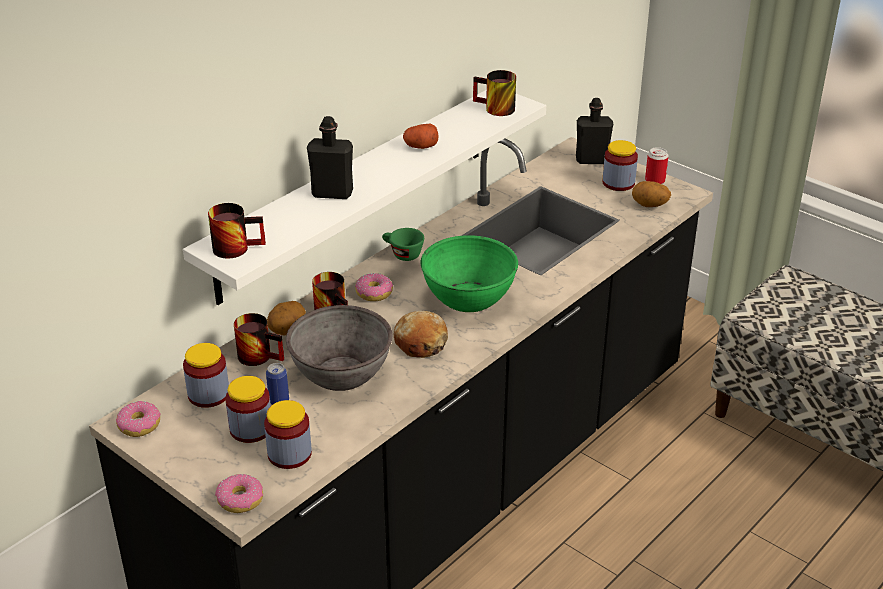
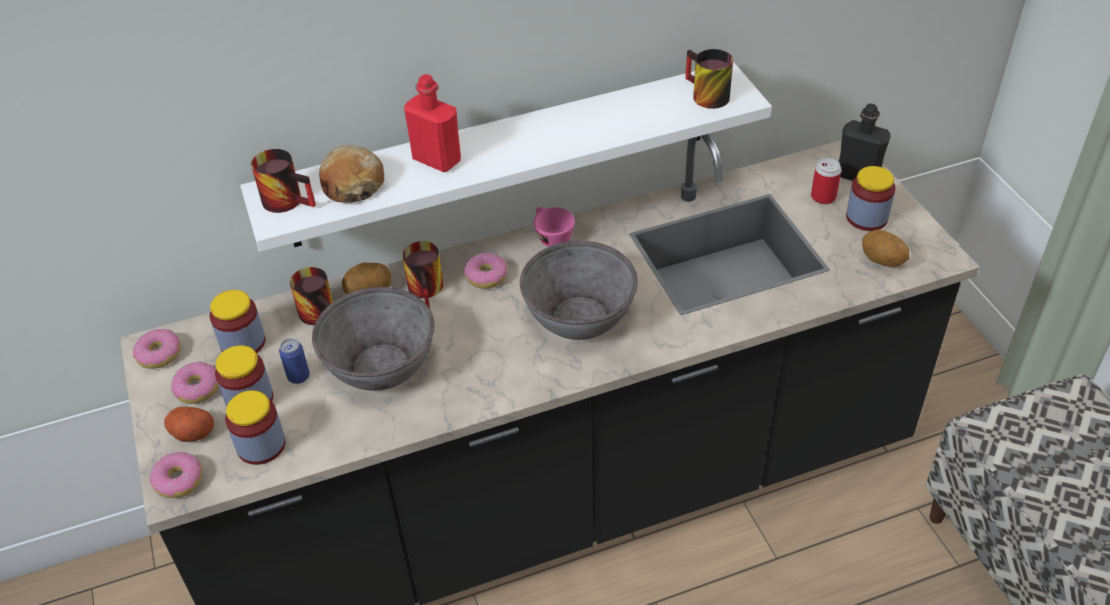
camera: 30 degrees right, 10 degrees up
black bottle [307,116,353,199] -> red bottle [404,74,461,172]
green cup [382,228,424,261] -> pink cup [534,207,575,247]
bread [394,311,448,358] -> bread moved to [319,145,385,203]
potato [403,124,439,149] -> potato moved to [164,407,214,442]
green bowl [421,235,518,312] -> grey bowl [520,241,638,340]
can [645,147,668,184] -> can moved to [811,158,842,204]
none -> donut [171,362,219,404]

